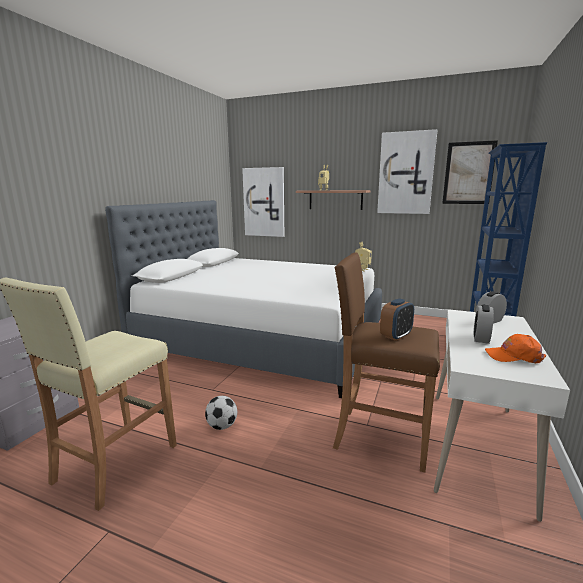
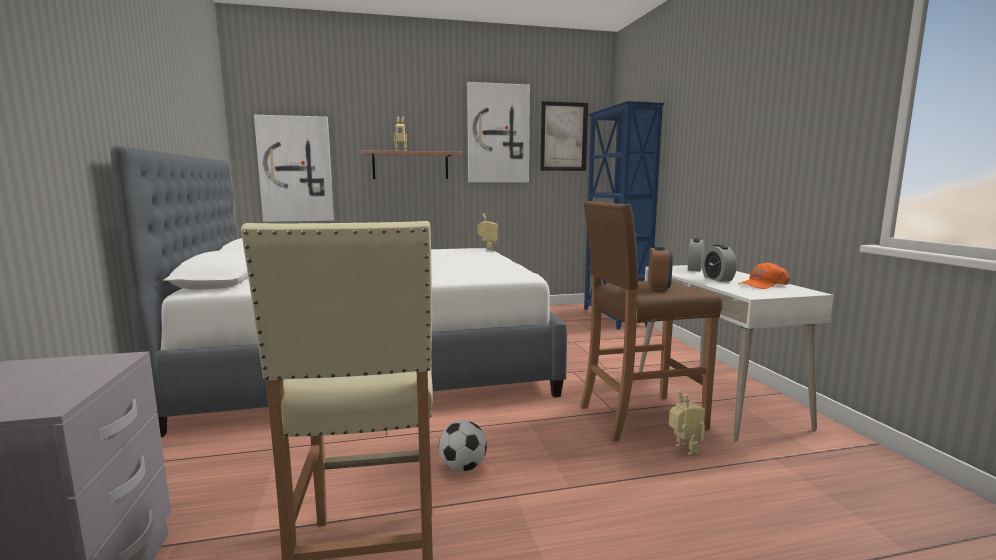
camera: 35 degrees left, 5 degrees down
none -> toy robot [669,390,705,455]

